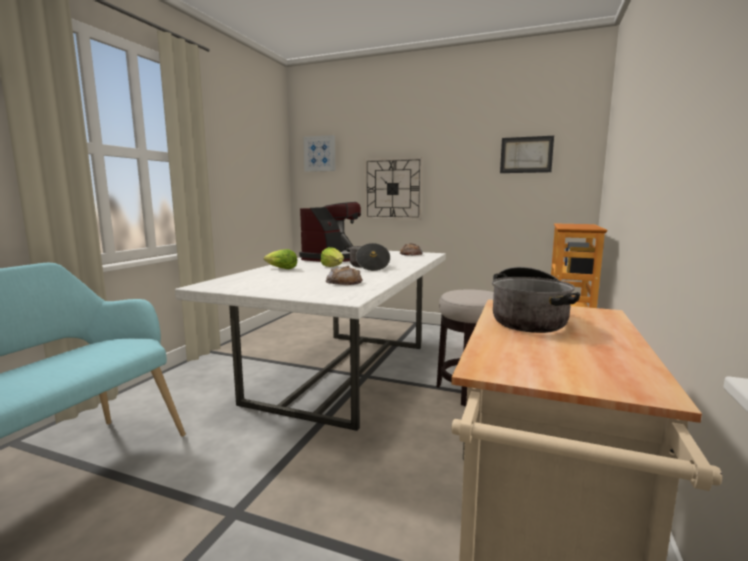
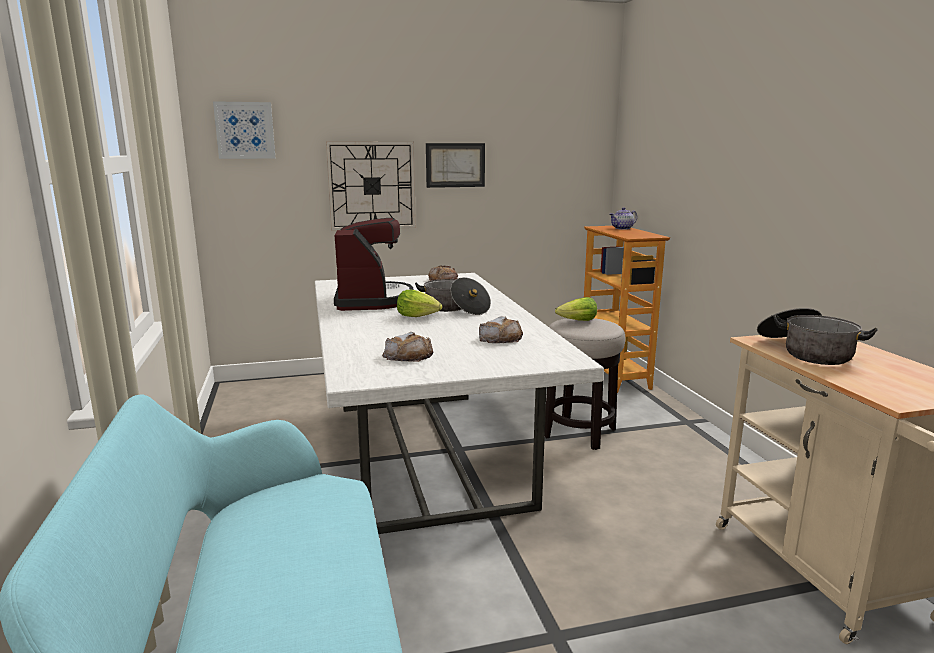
camera: 35 degrees left, 5 degrees up
lettuce [264,249,297,269] -> lettuce moved to [555,297,597,321]
picture [500,136,554,173] -> picture moved to [426,143,485,188]
none -> bread [382,332,433,362]
none -> teapot [610,207,637,230]

